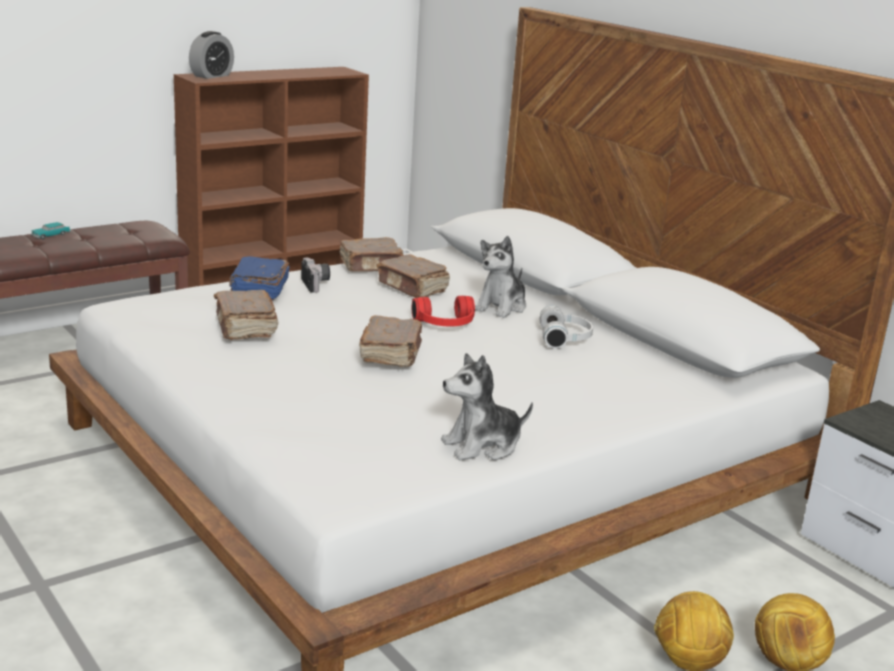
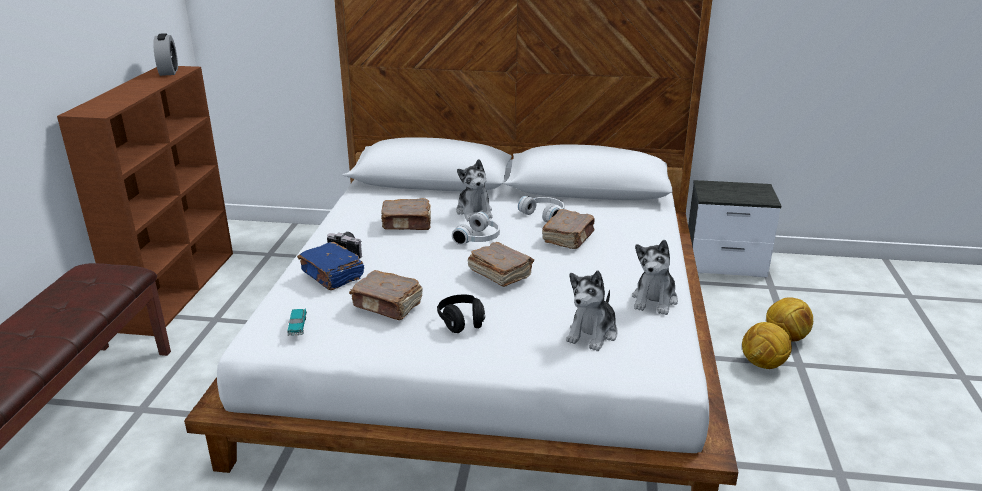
camera: 45 degrees left, 5 degrees up
toy car [31,222,71,239] -> toy car moved to [288,308,307,336]
alarm clock [189,31,234,79] -> alarm clock moved to [153,33,178,76]
brown book [339,237,403,272] -> brown book moved to [542,209,595,249]
red headphones [412,296,475,326] -> white headphones [452,212,500,245]
none -> black headphones [437,295,485,333]
none -> plush toy [566,271,618,351]

